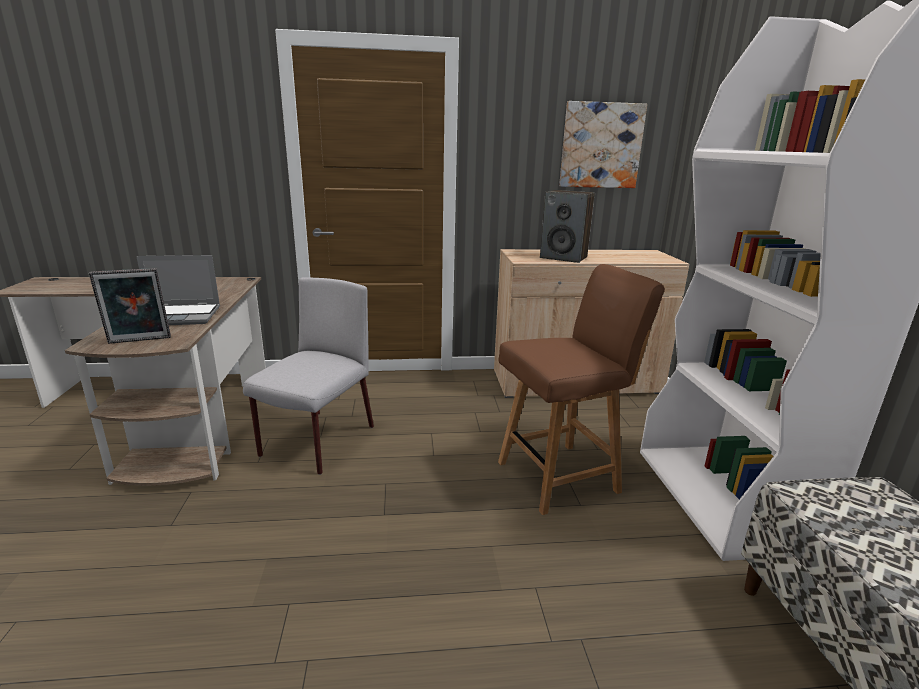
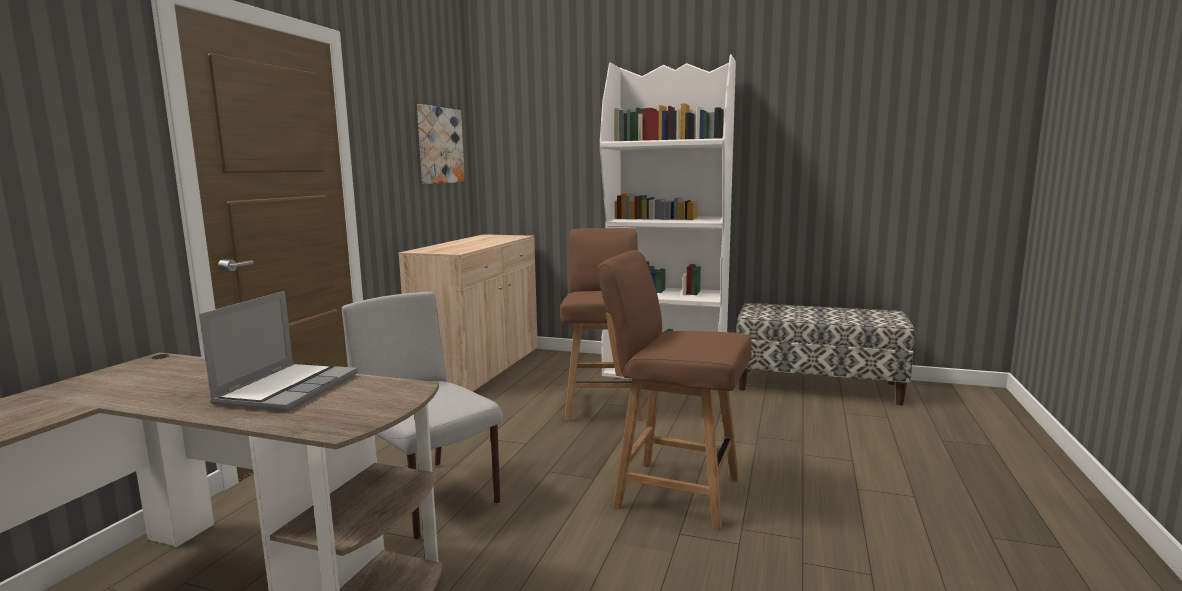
camera: 65 degrees left, 10 degrees down
picture frame [89,268,171,344] -> none
speaker [540,190,595,263] -> none
none -> brown chair [597,250,752,530]

